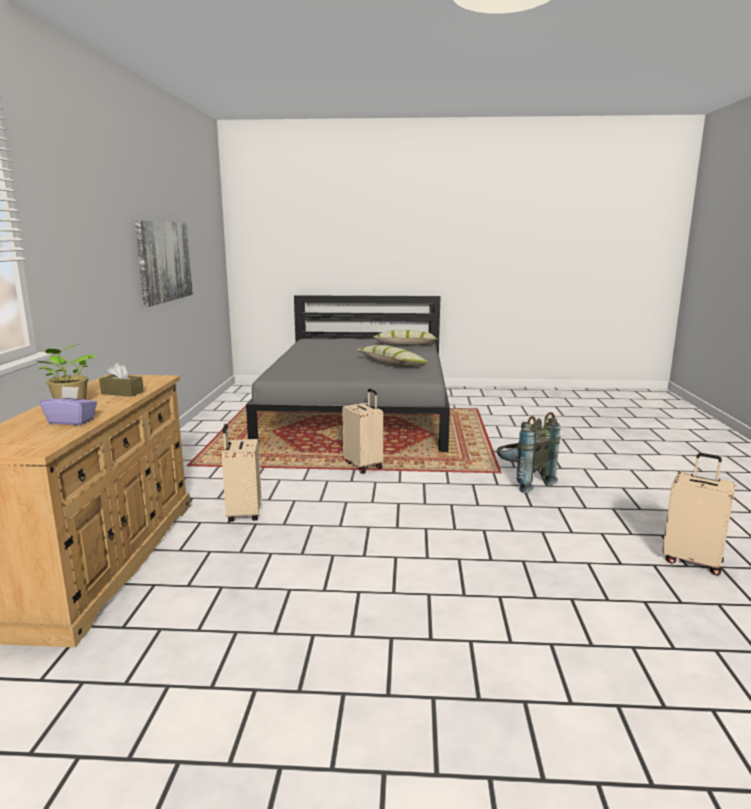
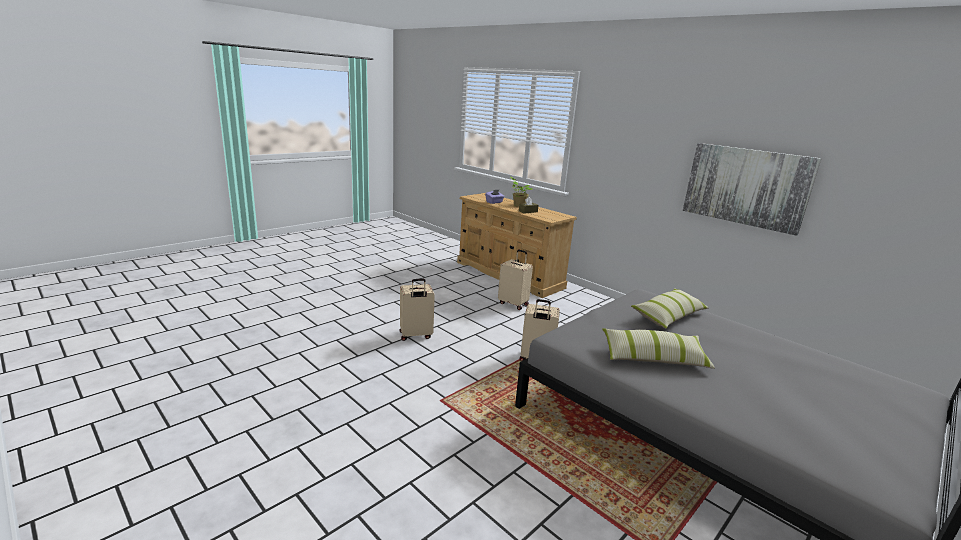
camera: 130 degrees right, 5 degrees up
pillow [374,330,438,346] -> pillow moved to [631,288,709,329]
grey backpack [497,412,560,493] -> none
beige suitcase [662,453,735,575] -> beige suitcase moved to [399,279,435,341]

